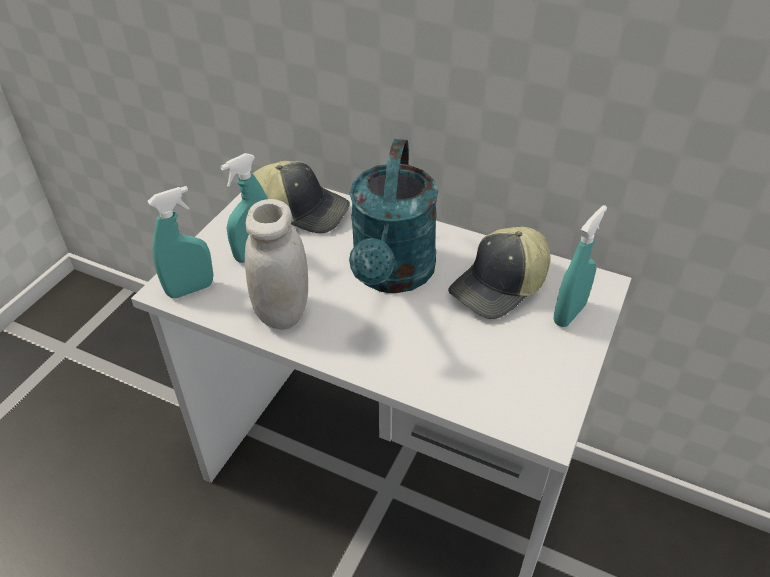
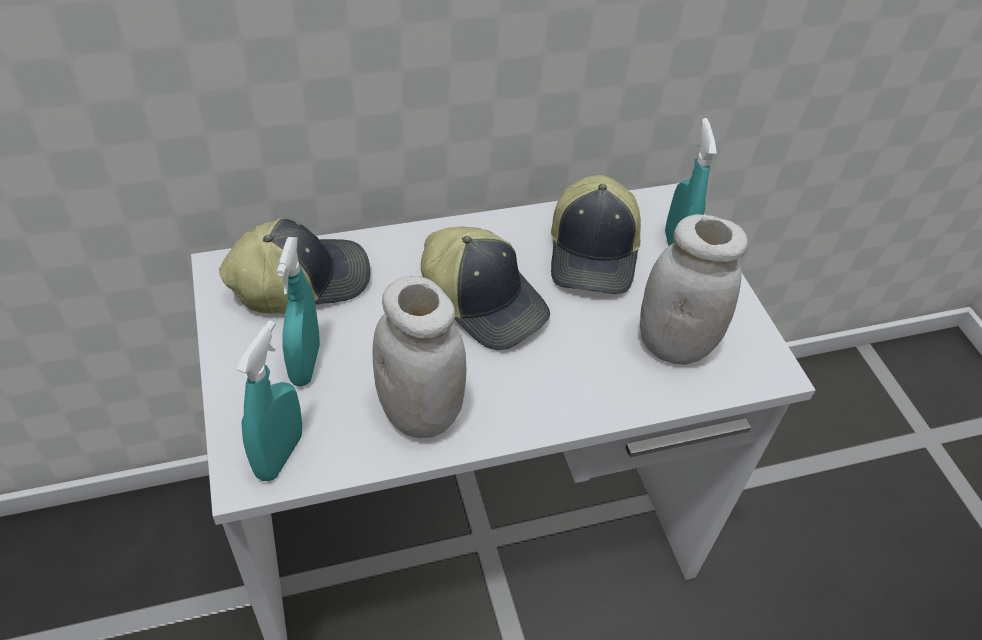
camera: 45 degrees left, 5 degrees up
turquoise watering can [349,139,438,293] -> cap [421,226,550,350]
none -> white jar [640,214,748,365]

